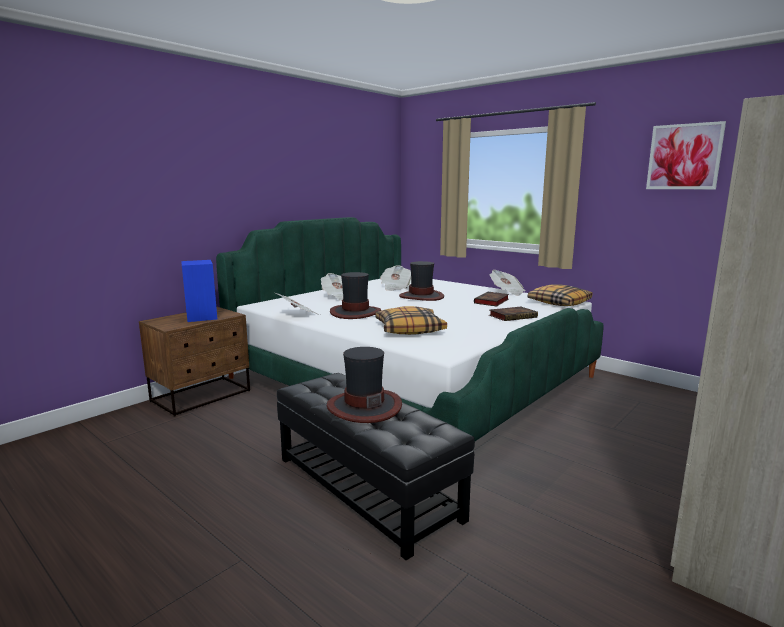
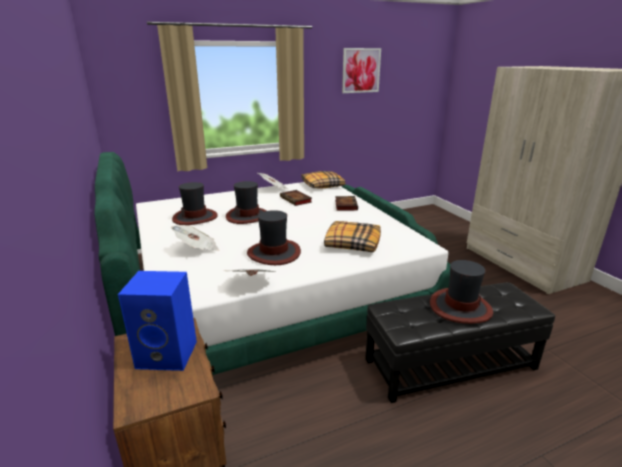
camera: 65 degrees left, 10 degrees up
newspaper [380,265,411,291] -> hat [172,182,218,225]

